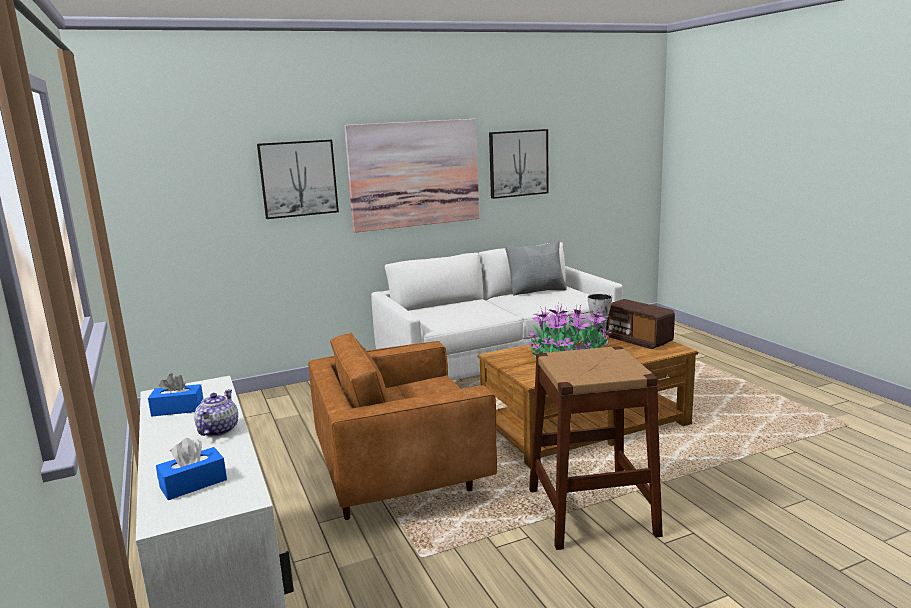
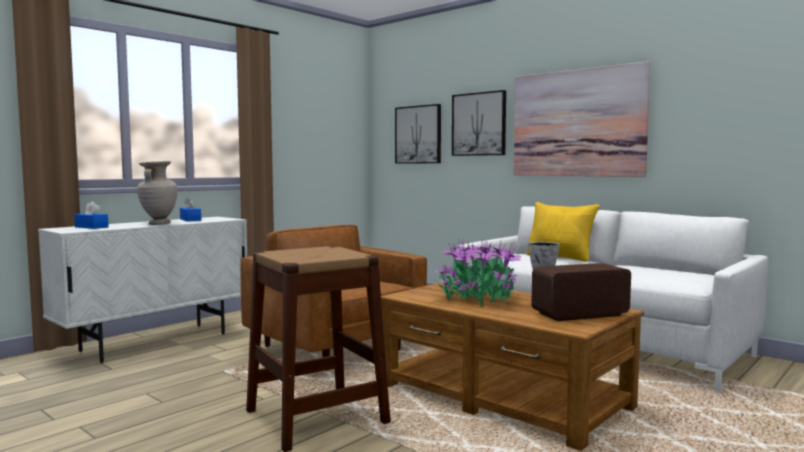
camera: 65 degrees right, 10 degrees down
teapot [194,389,238,437] -> beige vase [137,161,178,225]
picture [489,129,549,199] -> picture moved to [395,104,441,164]
grey pillow [505,240,567,296] -> none
radio [606,299,675,349] -> radio turned 45 degrees clockwise [531,263,631,321]
none -> yellow pillow [527,202,600,262]

